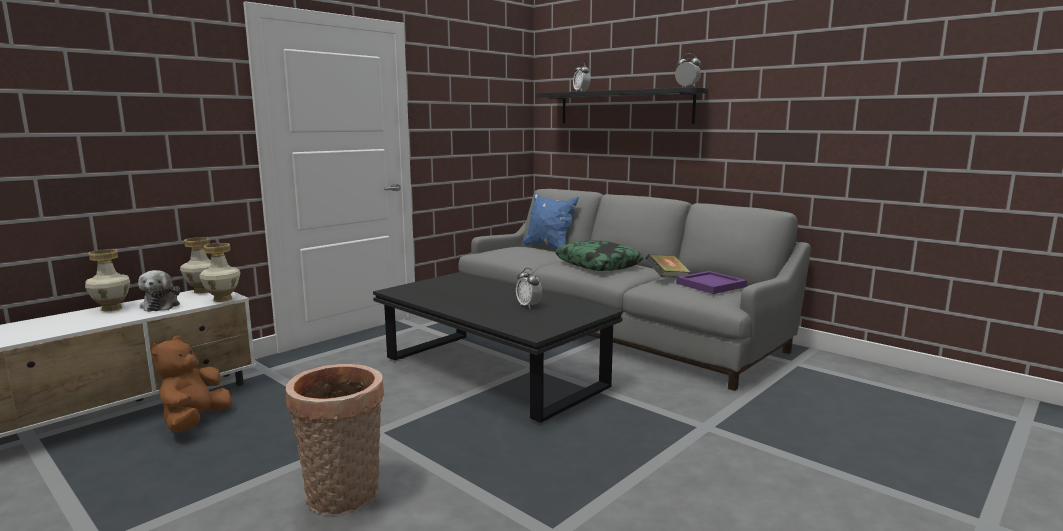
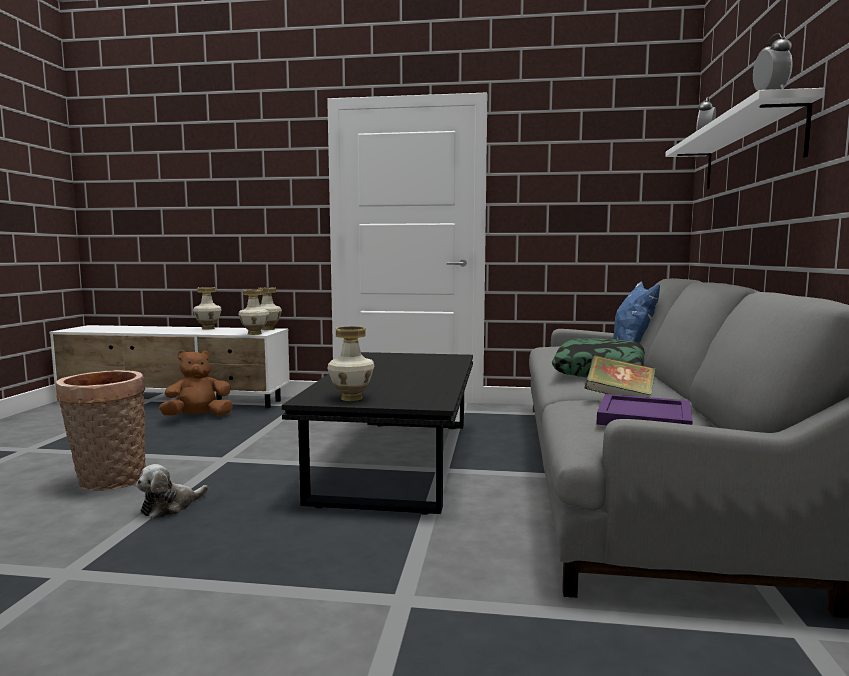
camera: 55 degrees right, 5 degrees down
plush toy [138,270,180,312] -> plush toy moved to [136,464,208,519]
alarm clock [516,268,542,309] -> none
black shelf [537,87,708,124] -> white shelf [665,88,825,189]
none -> vase [328,326,374,401]

